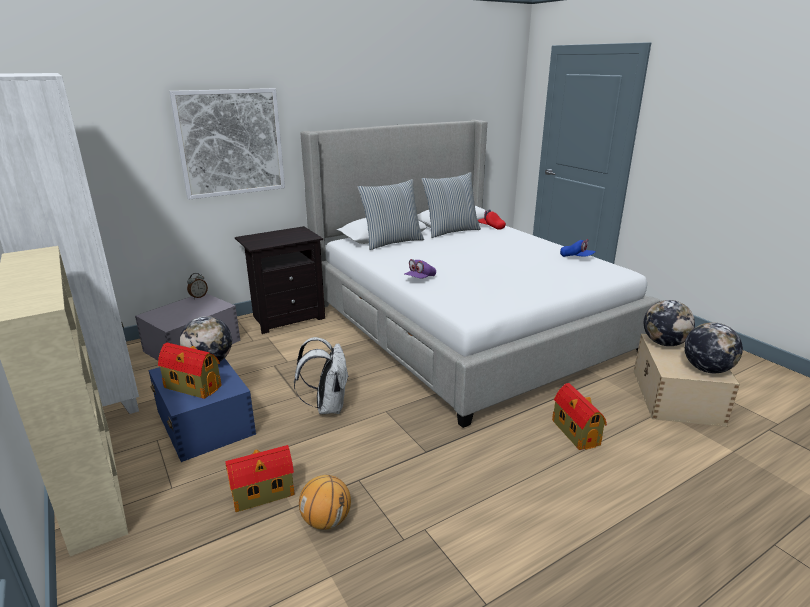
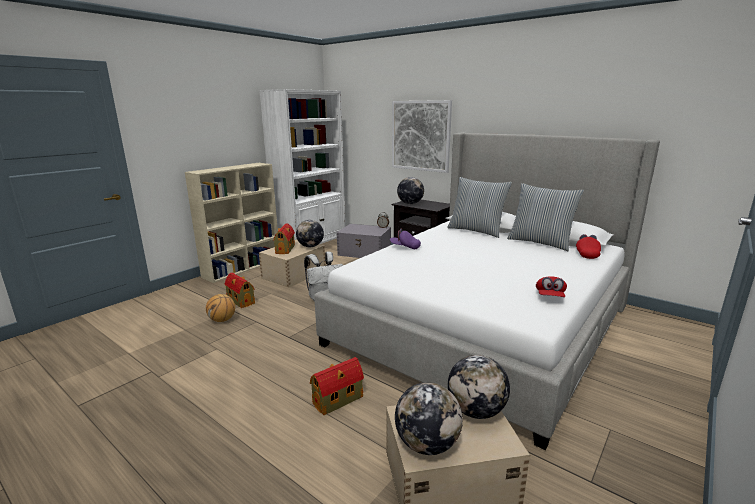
camera: 70 degrees right, 5 degrees down
blue storage box [149,358,256,462] -> beige storage box [259,239,326,287]
blue cap [560,239,596,257] -> red cap [536,276,567,297]
none -> globe [397,177,424,204]

